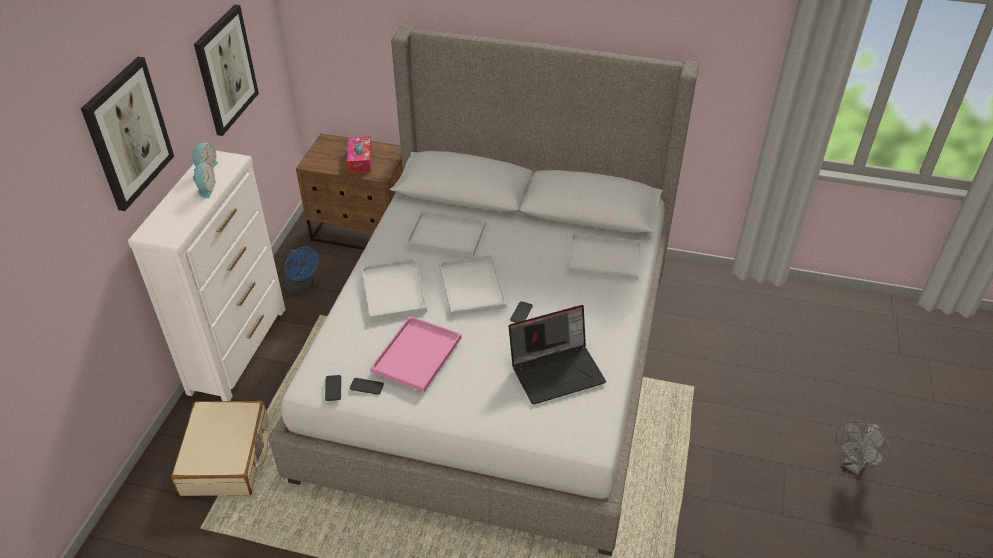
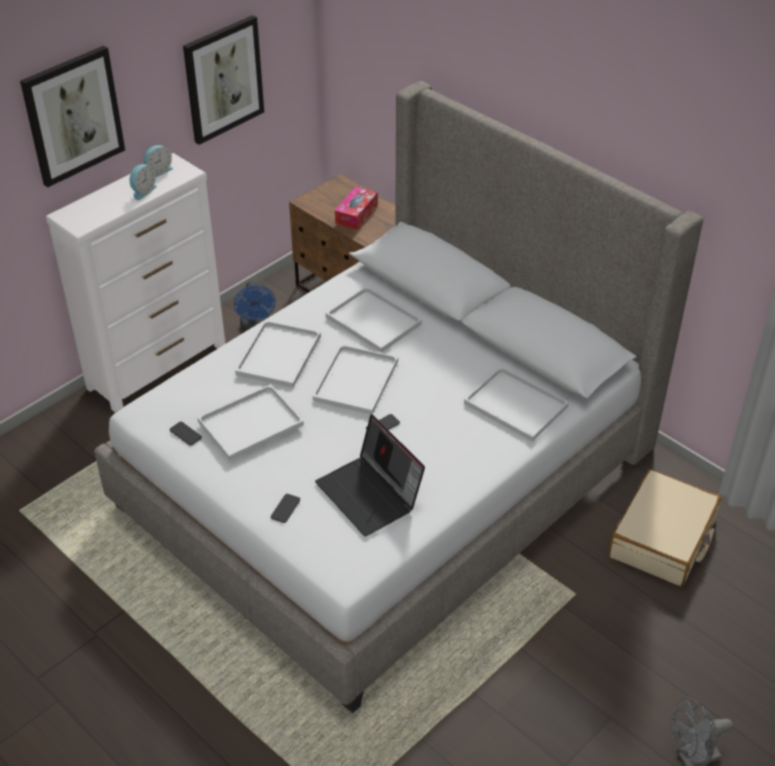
camera: 30 degrees right, 0 degrees up
beige suitcase [171,401,269,496] -> beige suitcase moved to [609,469,721,586]
phone [325,375,341,401] -> phone moved to [271,494,300,523]
pink tray [370,316,461,392] -> white tray [197,384,304,461]
laptop [509,305,606,405] -> laptop turned 45 degrees clockwise [315,414,425,536]

